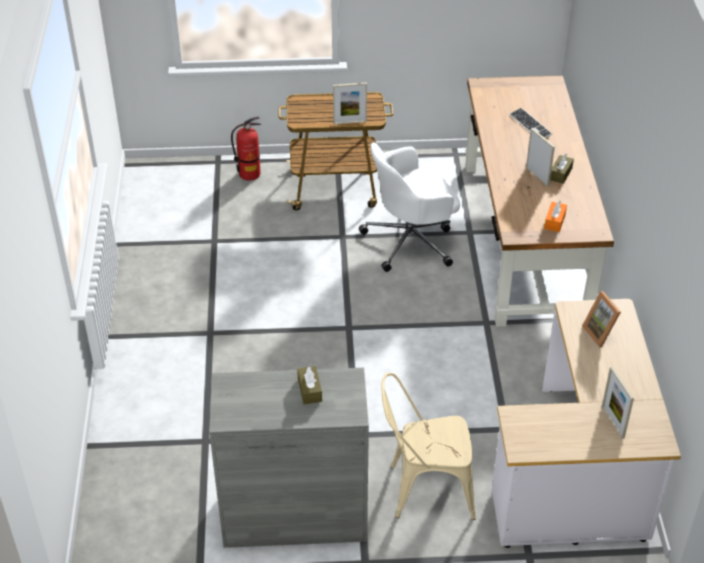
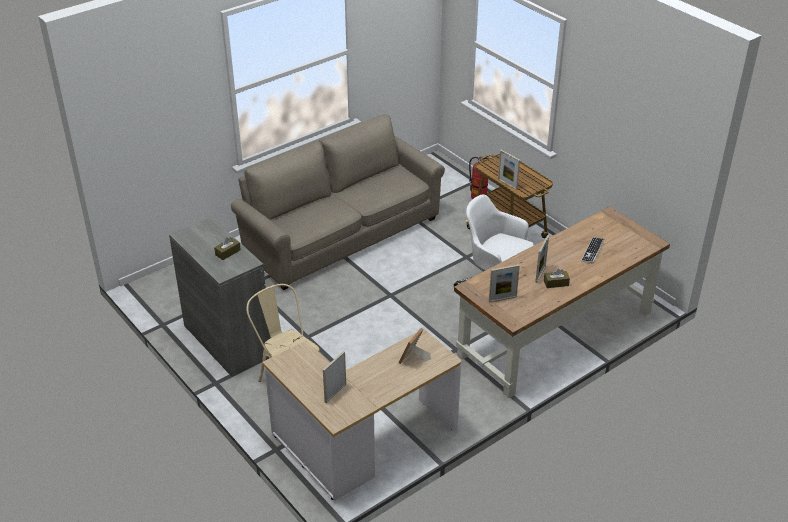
camera: 55 degrees right, 5 degrees down
orange tissue box [544,201,567,232] -> picture frame [489,265,520,303]
none -> beige sofa [231,114,445,290]

